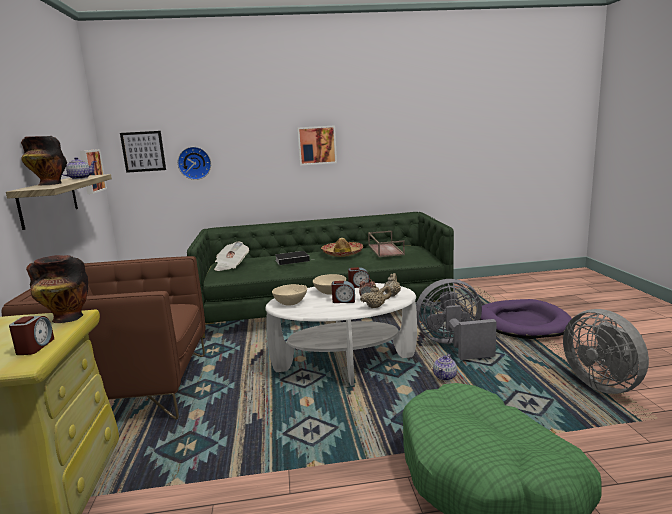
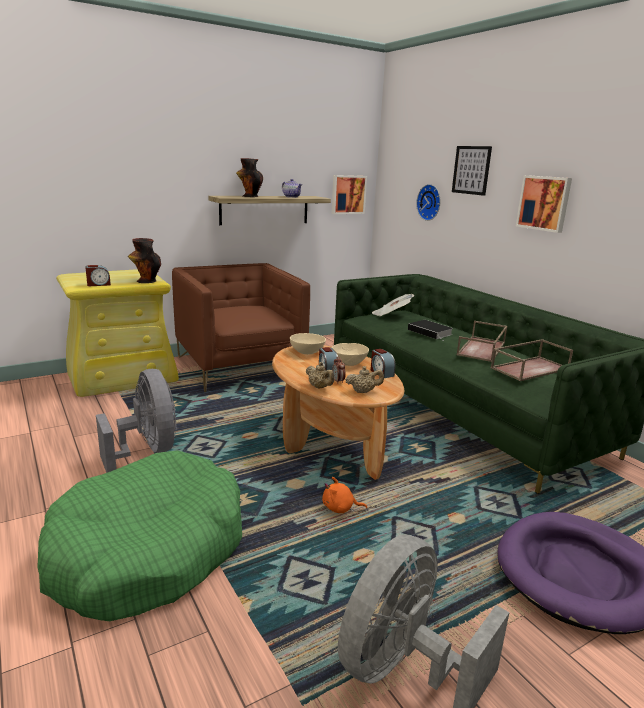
camera: 65 degrees right, 5 degrees up
picture [120,131,166,173] -> picture moved to [452,146,492,196]
white coffee table [265,283,417,386] -> brown coffee table [272,346,404,480]
hat [321,238,363,257] -> brown tray [457,321,507,362]
grey fan [416,279,497,360] -> grey fan moved to [96,369,177,473]
teapot [433,354,457,380] -> orange plush toy [322,477,367,513]

